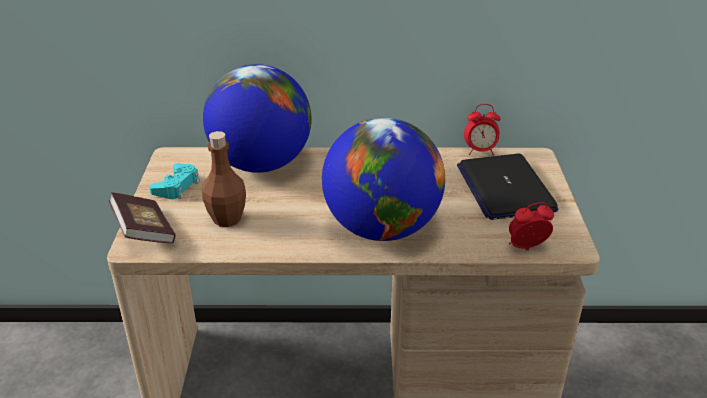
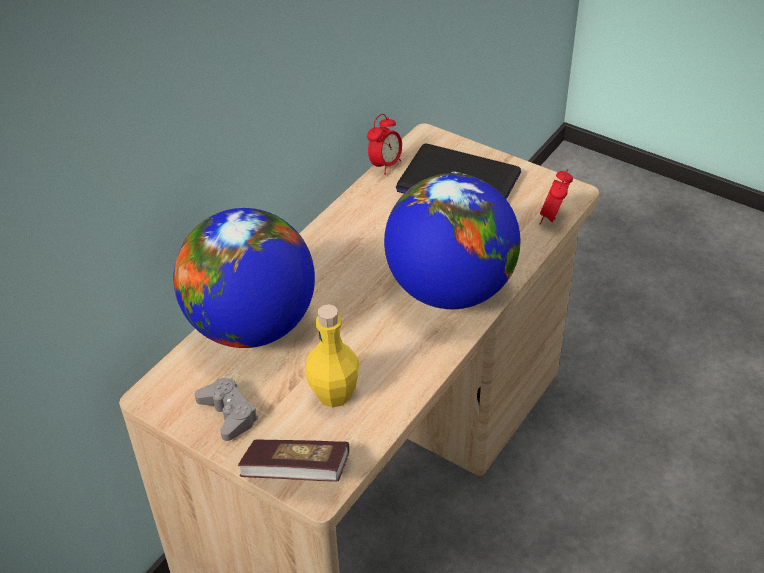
camera: 55 degrees left, 10 degrees up
turquoise game controller [149,163,200,199] -> grey game controller [194,378,258,441]
brown bottle [202,131,246,227] -> yellow bottle [305,304,359,408]

